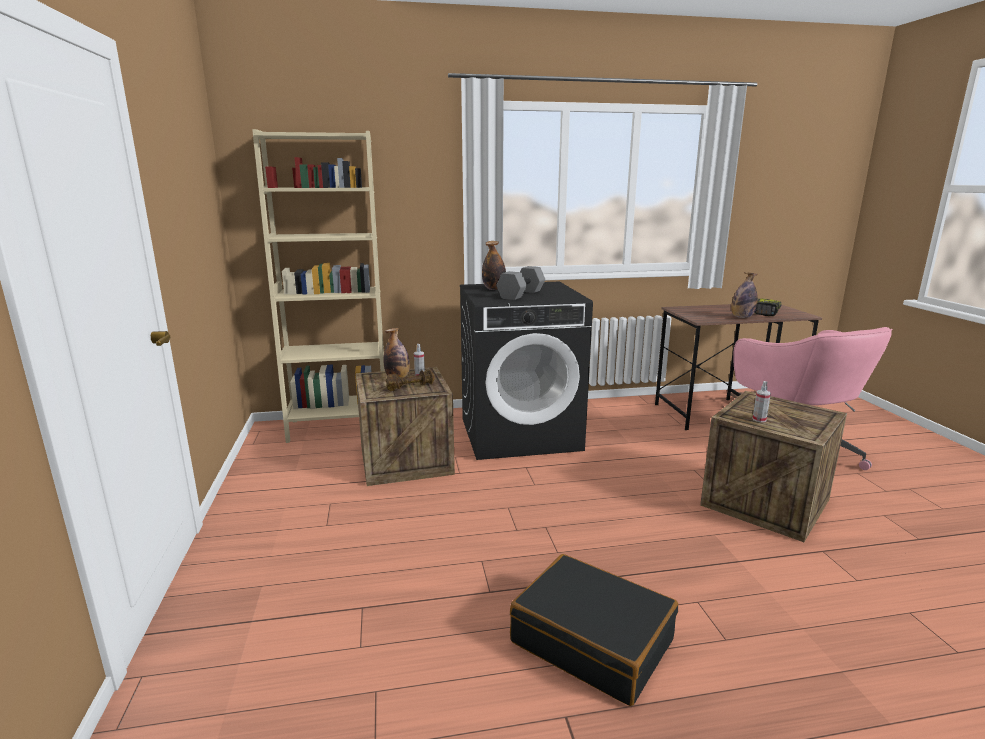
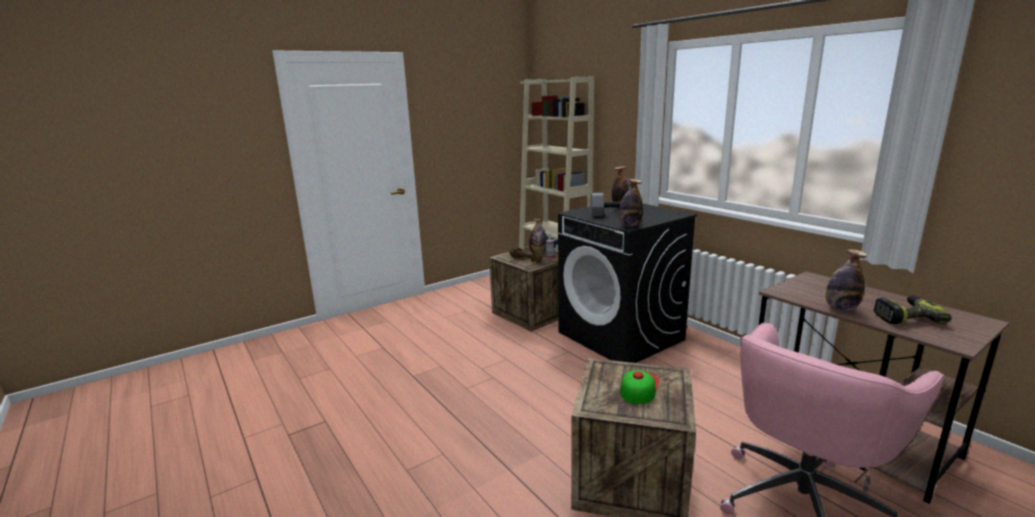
camera: 65 degrees right, 0 degrees up
black suitcase [510,554,678,706] -> none
spray bottle [753,381,771,422] -> none
none -> bottle [619,179,643,227]
none -> cap [620,370,659,404]

